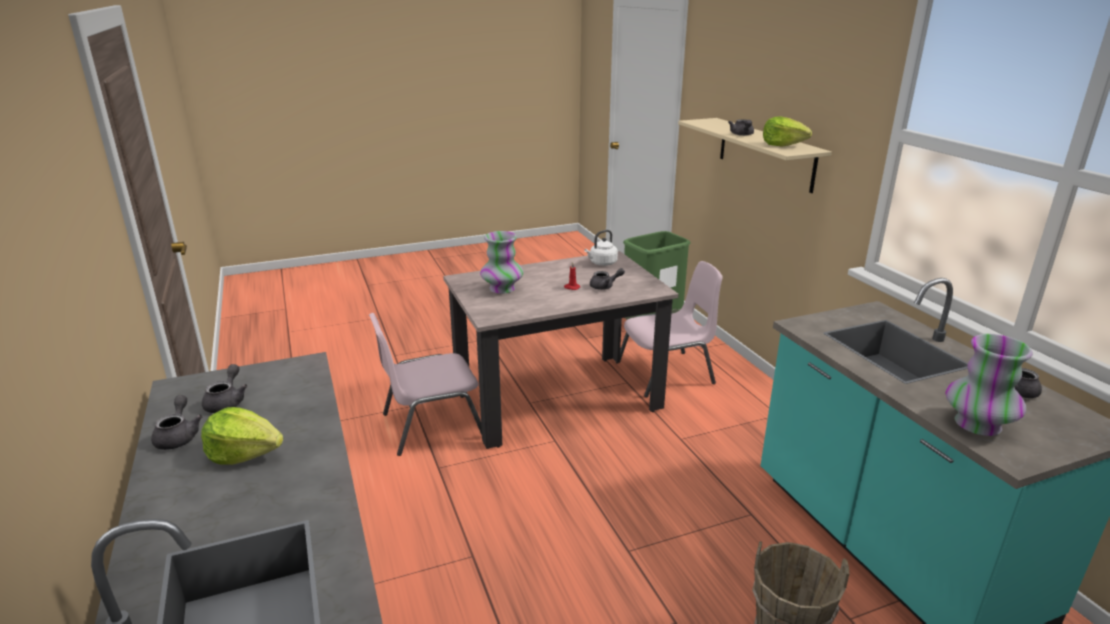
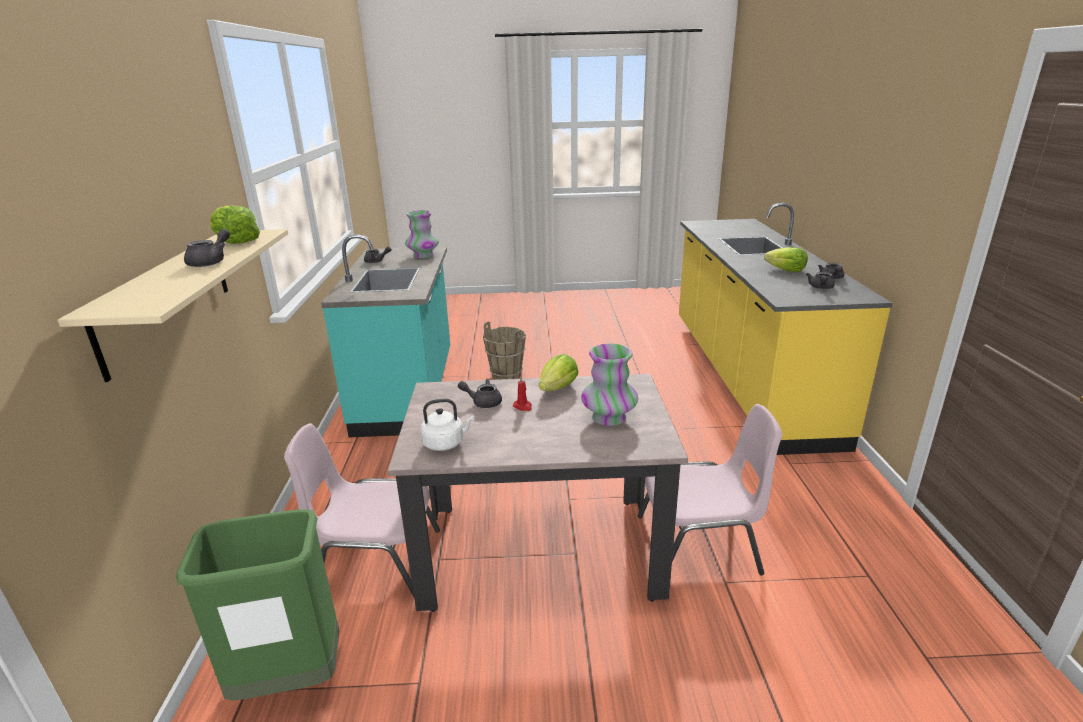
camera: 160 degrees left, 0 degrees up
none -> lettuce [539,354,578,391]

